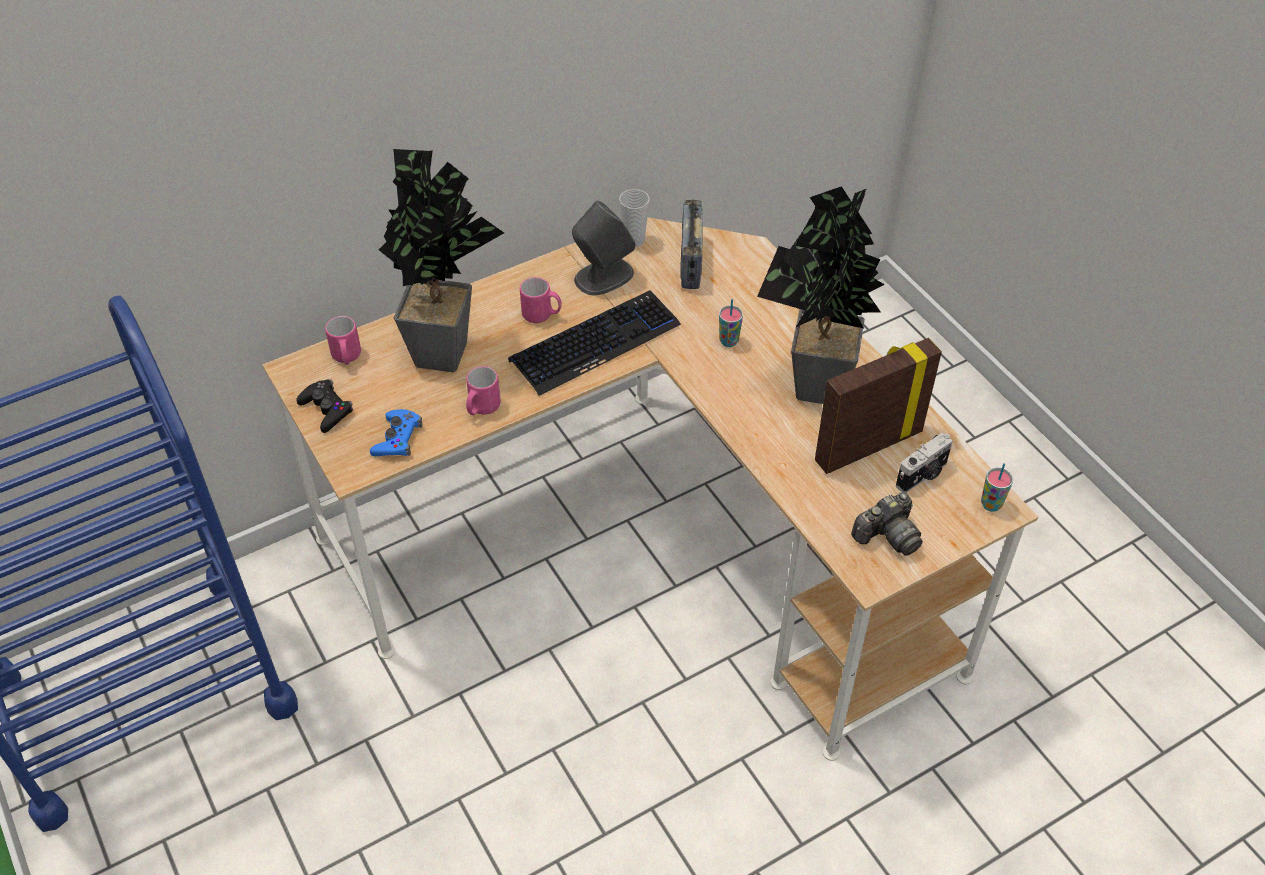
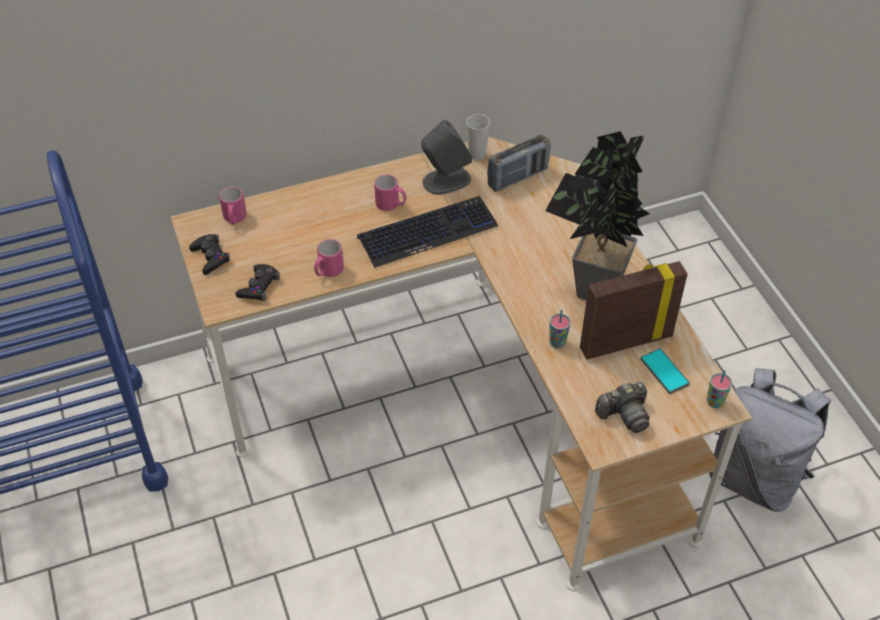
camera: 10 degrees right, 0 degrees up
blue game controller [370,409,423,456] -> black game controller [235,264,280,301]
potted plant [379,149,504,372] -> none
radio [680,200,702,289] -> radio turned 135 degrees counterclockwise [487,135,551,192]
cup [719,299,743,347] -> cup moved to [549,310,571,348]
camera [896,433,953,493] -> phone [640,348,690,394]
none -> grey backpack [709,368,831,512]

